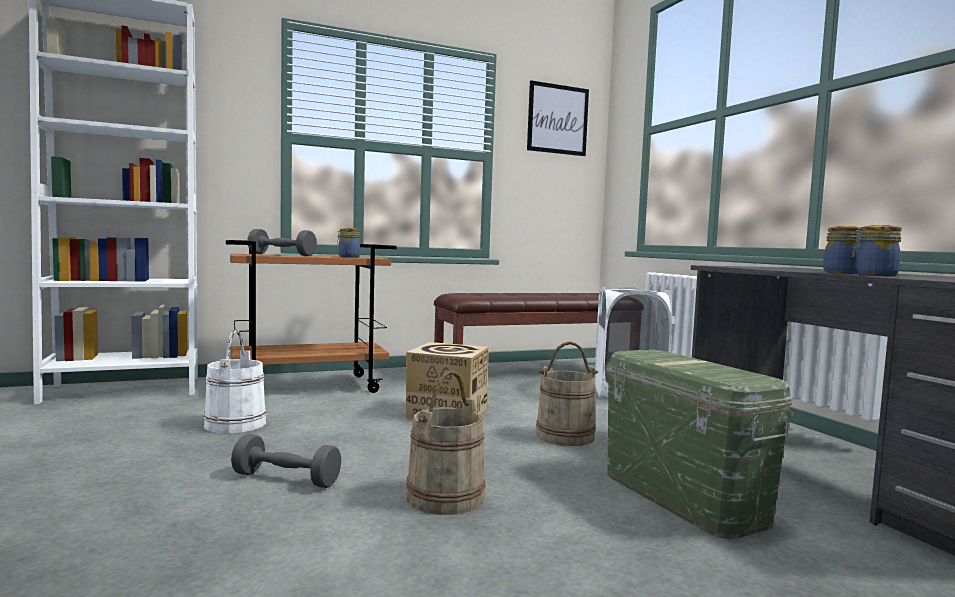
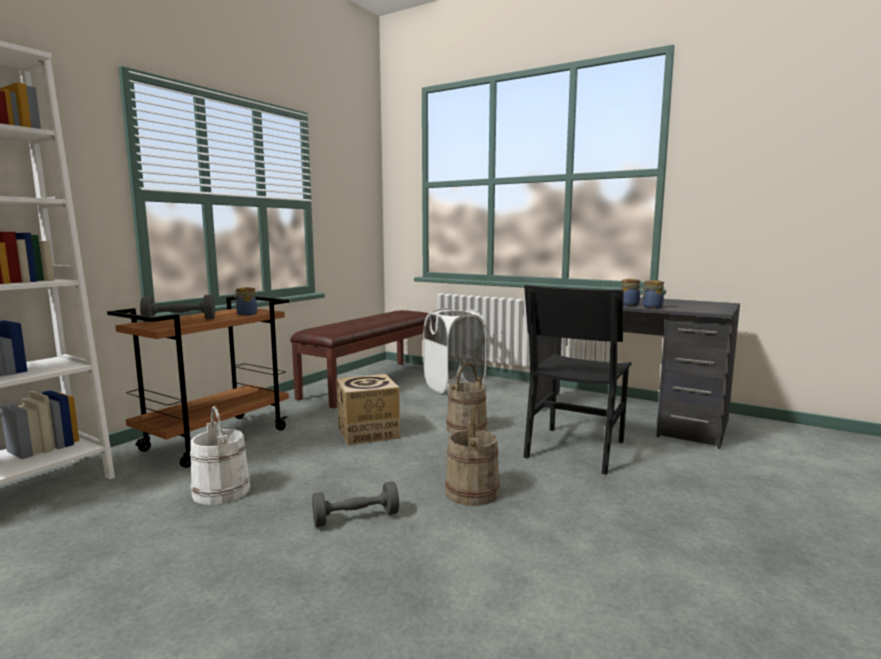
camera: 35 degrees left, 5 degrees up
picture [527,80,589,156] -> none
green storage box [607,350,793,539] -> black chair [524,285,632,475]

